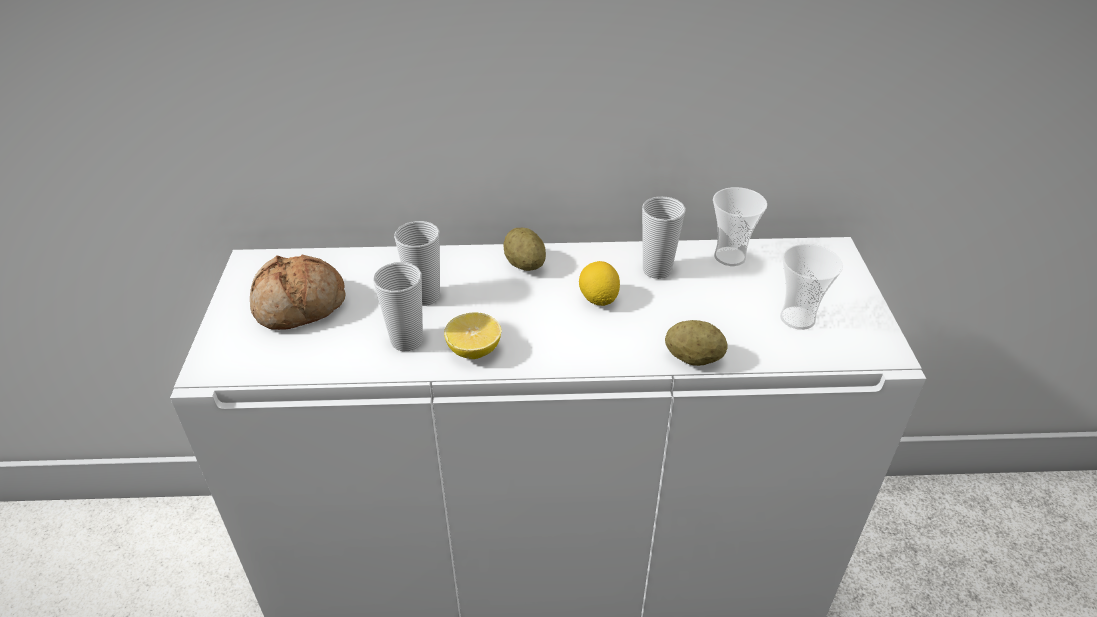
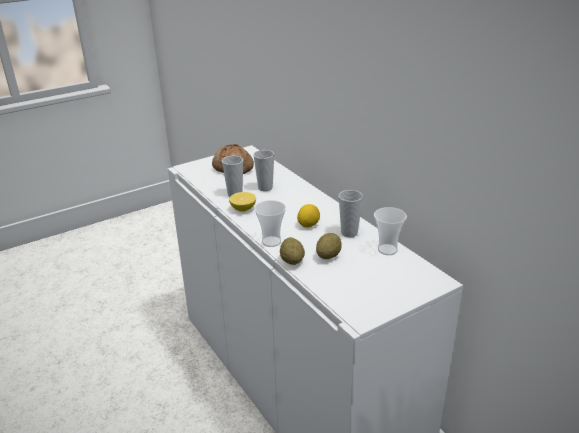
camera: 60 degrees right, 10 degrees down
potato [503,228,546,271] -> potato moved to [316,233,342,259]
cup [780,244,843,330] -> cup moved to [254,200,286,247]

